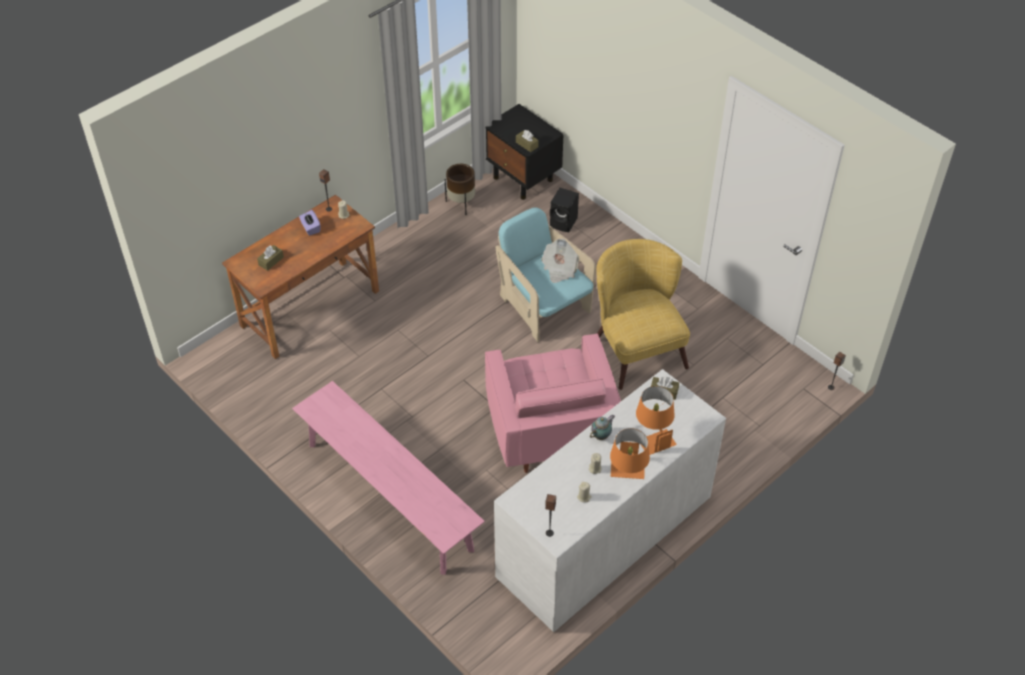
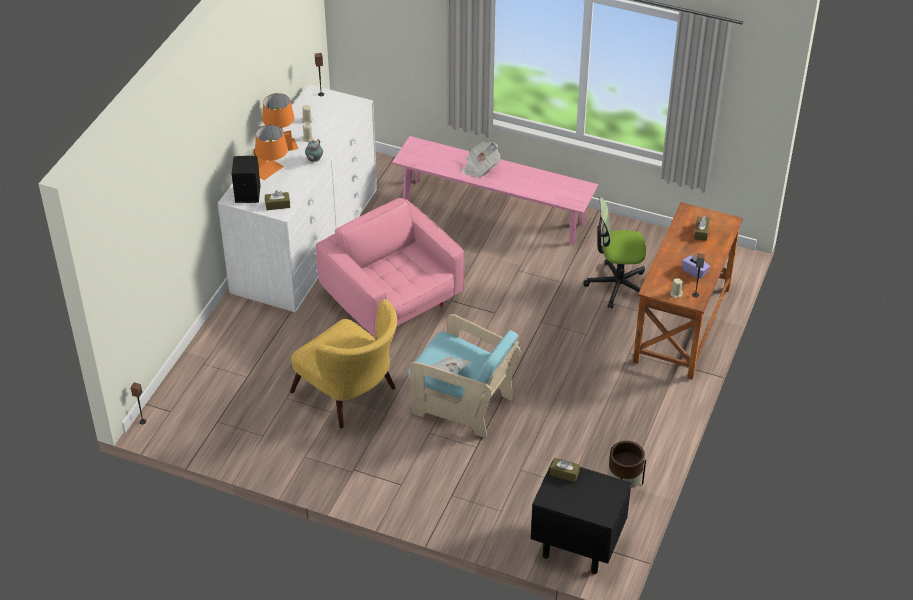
camera: 155 degrees right, 5 degrees down
black speaker [550,188,579,232] -> black speaker moved to [232,156,260,203]
none -> newspaper [462,142,500,179]
none -> office chair [583,197,646,309]

